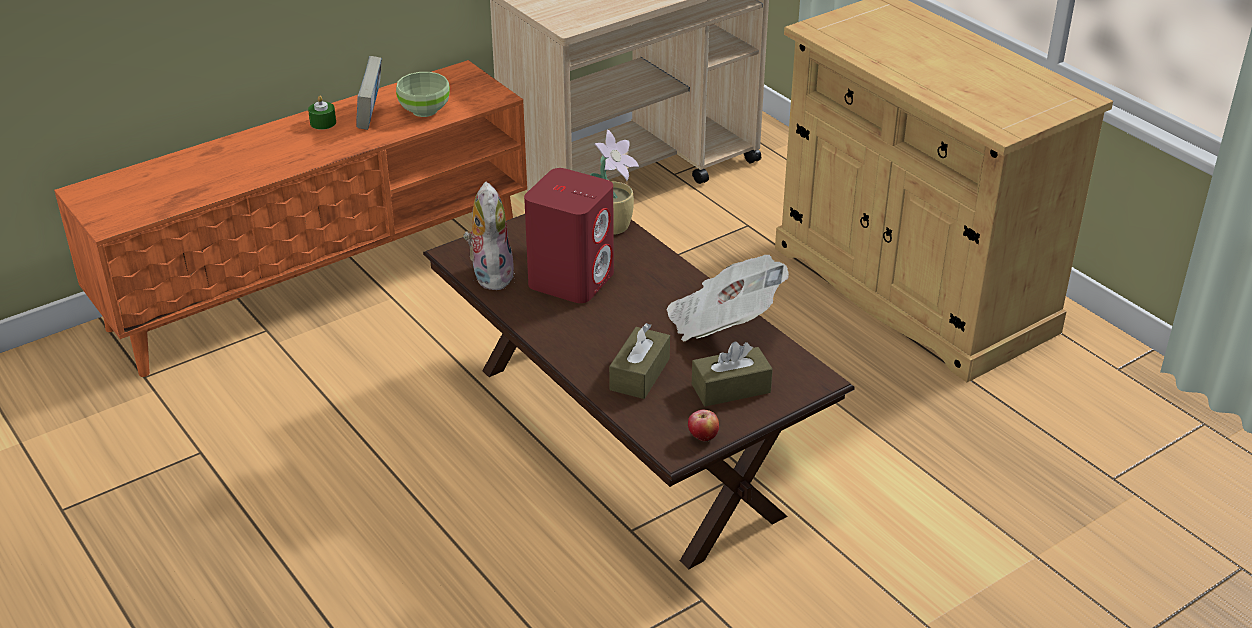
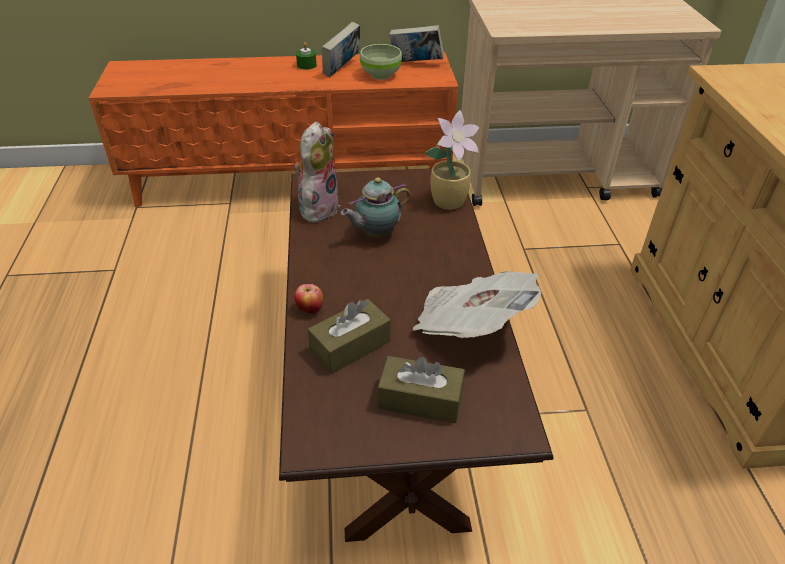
camera: 30 degrees right, 5 degrees up
red speaker [524,168,614,303] -> teapot [341,177,410,238]
apple [688,410,719,442] -> apple moved to [294,284,323,315]
none -> book [389,25,444,62]

